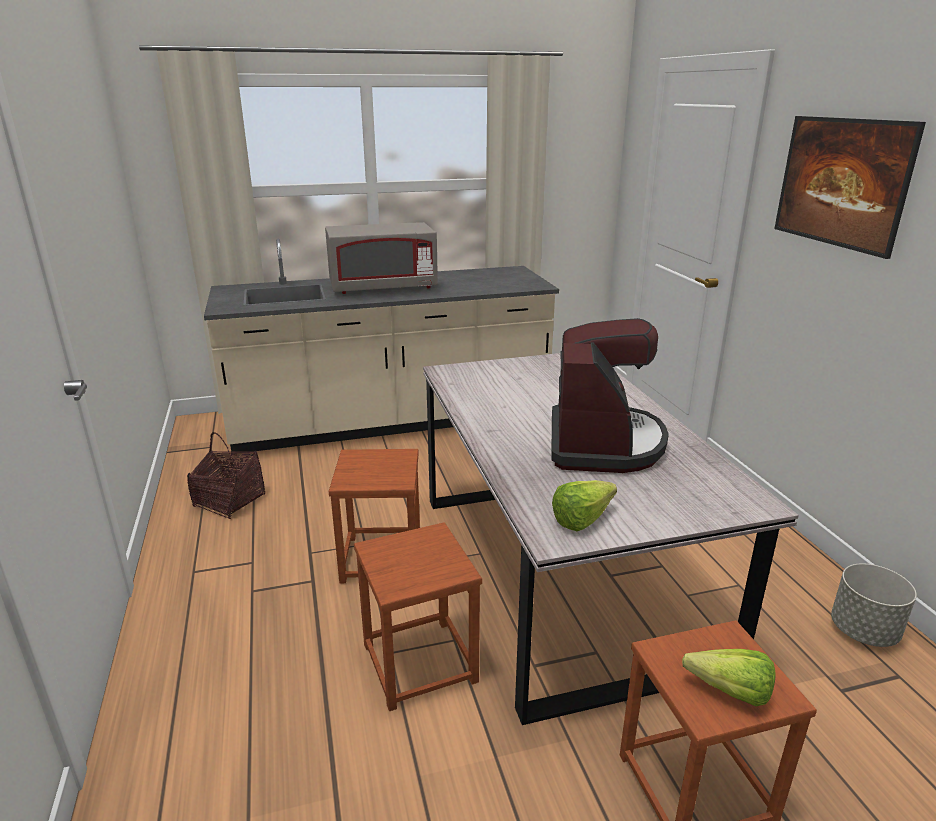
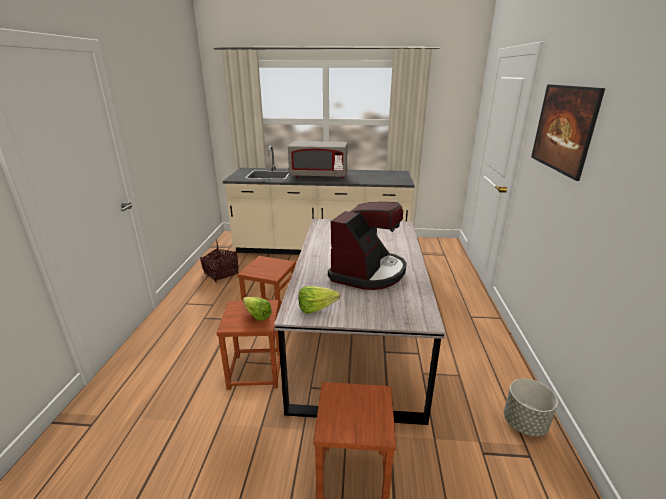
camera: 20 degrees right, 0 degrees up
lettuce [682,649,775,706] -> lettuce moved to [243,297,272,321]

